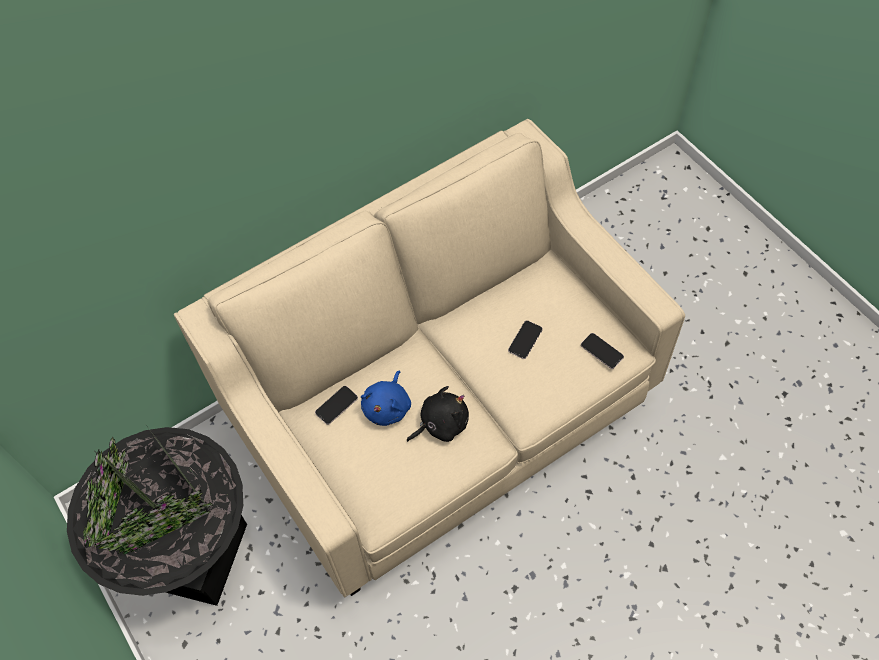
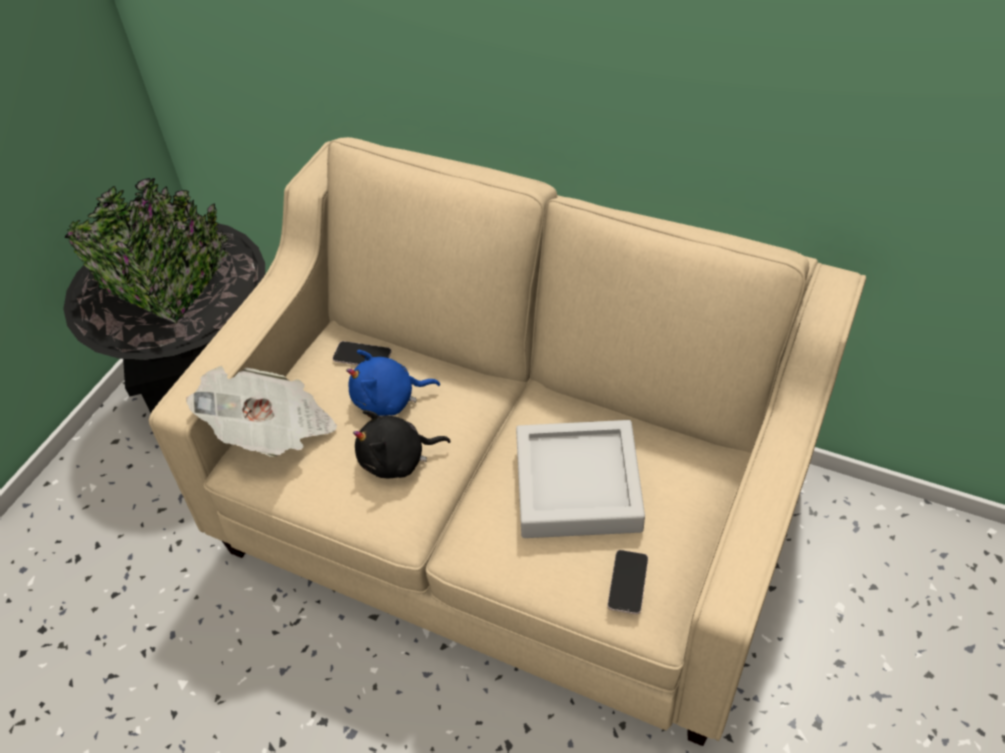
camera: 60 degrees right, 10 degrees down
black plush toy [407,386,469,442] -> black plush toy turned 135 degrees clockwise [353,410,451,478]
phone [508,321,543,359] -> grey tray [516,420,645,538]
none -> newspaper [186,366,337,457]

